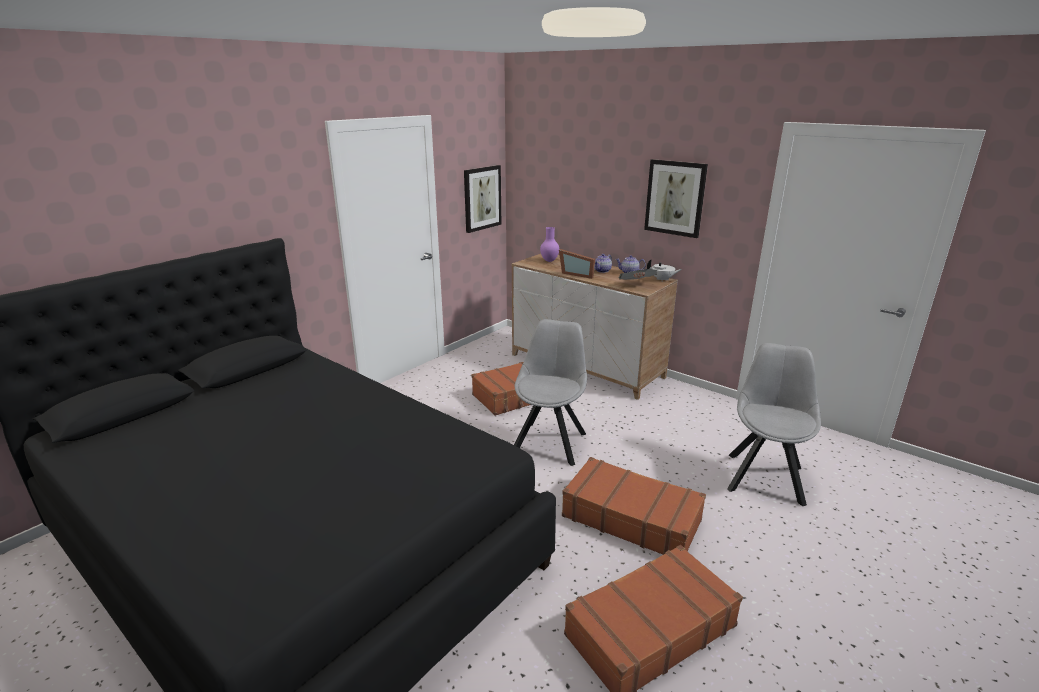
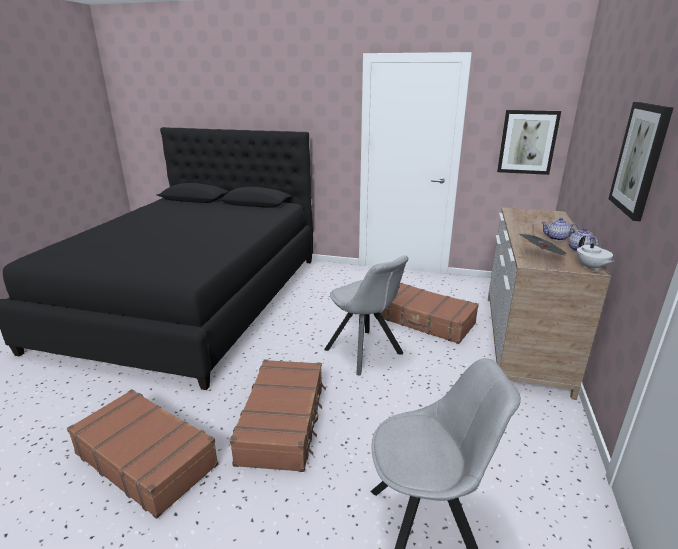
camera: 65 degrees right, 0 degrees up
grey chair [514,319,587,466] -> grey chair turned 60 degrees clockwise [324,255,409,376]
purple vase [540,227,559,262] -> none
picture frame [559,249,595,279] -> none

